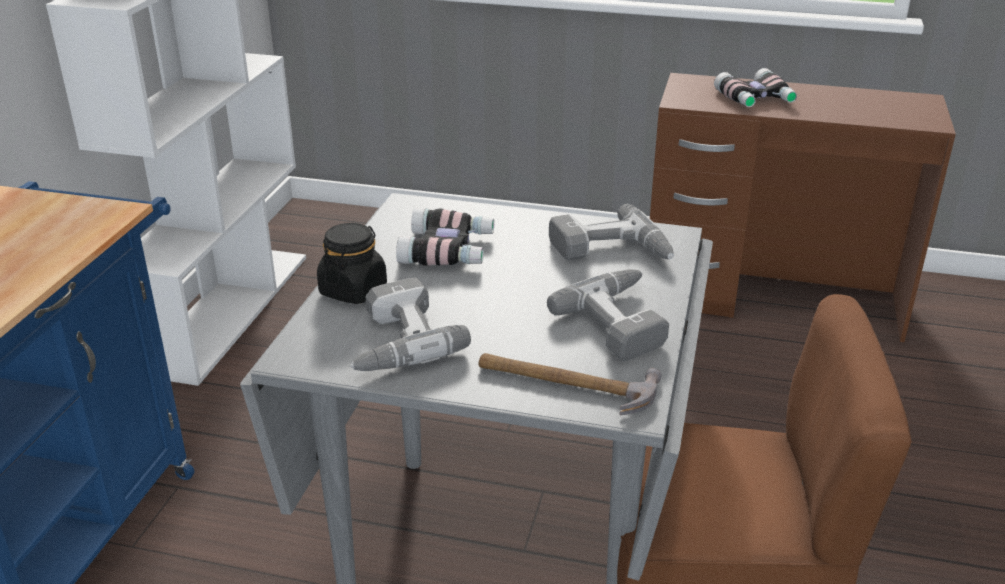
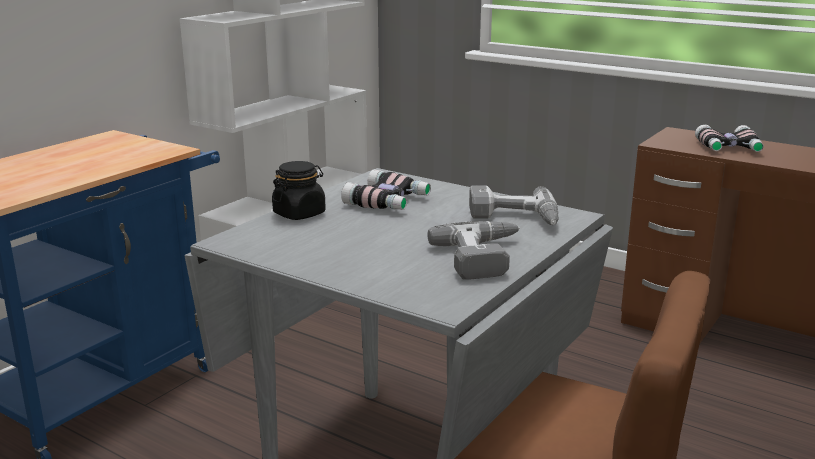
camera: 20 degrees right, 10 degrees down
power drill [349,278,471,371] -> none
hammer [478,353,661,415] -> none

